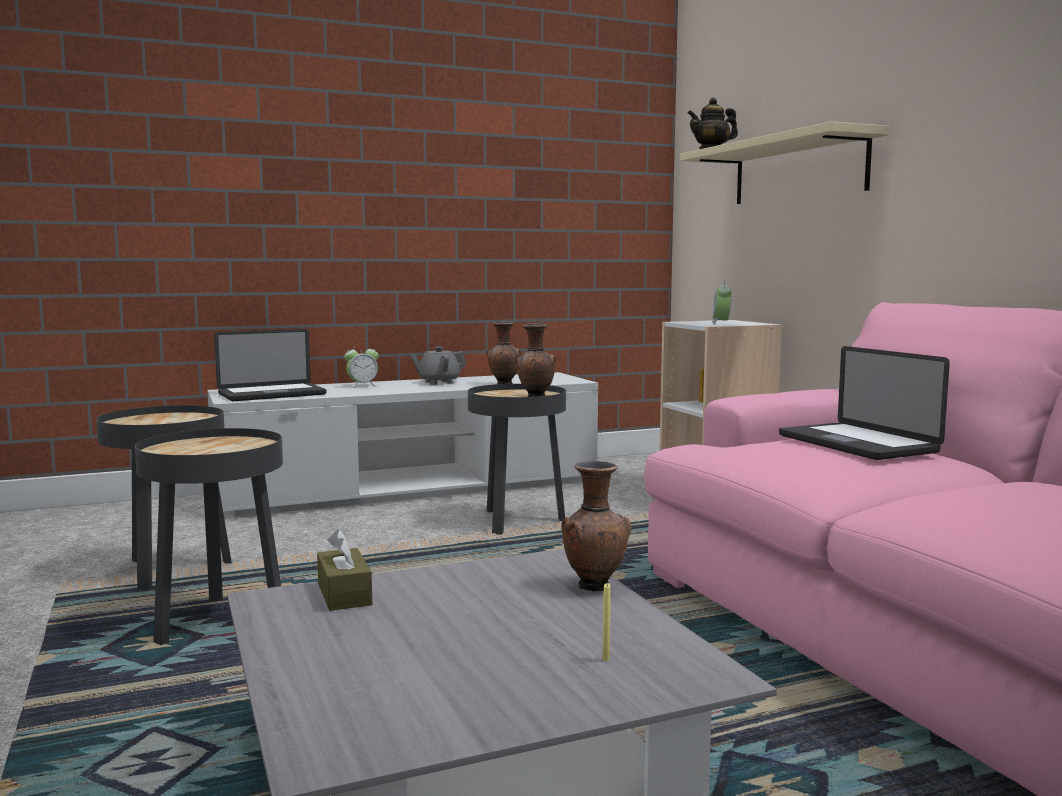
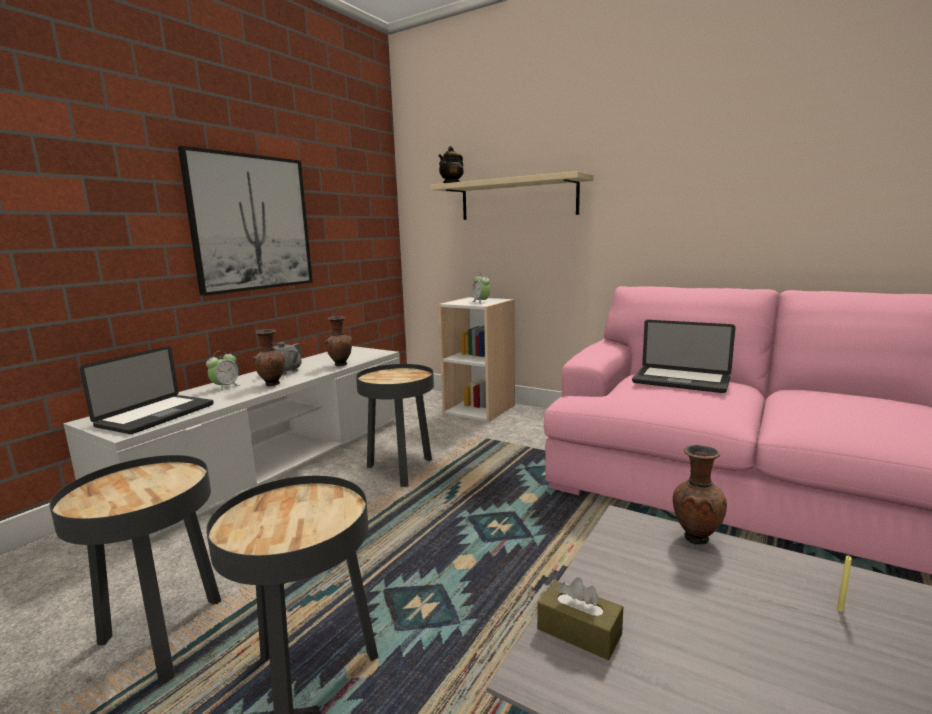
camera: 35 degrees left, 5 degrees up
brown vase [516,323,556,397] -> brown vase moved to [252,329,285,386]
none -> picture [178,146,313,296]

